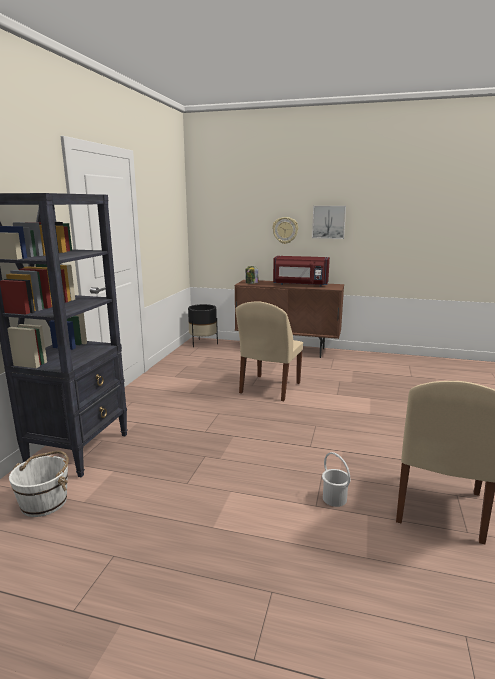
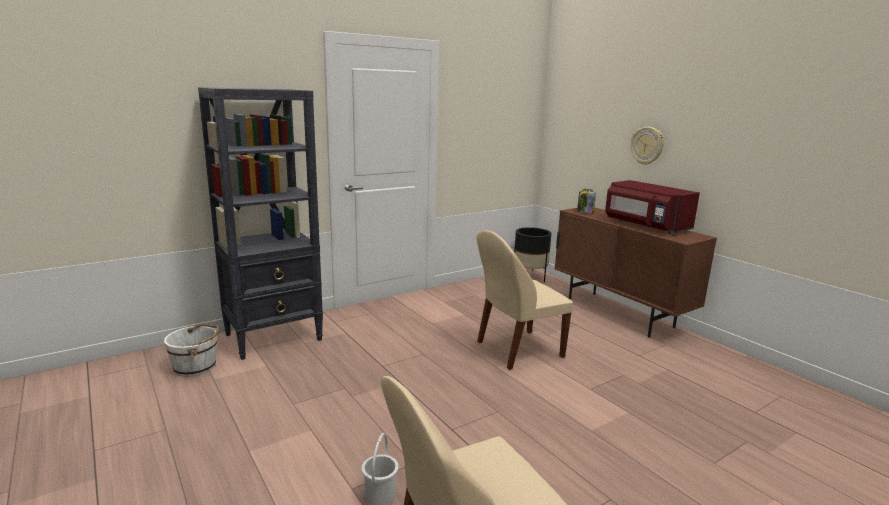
camera: 40 degrees right, 0 degrees up
picture [312,206,346,239] -> none

